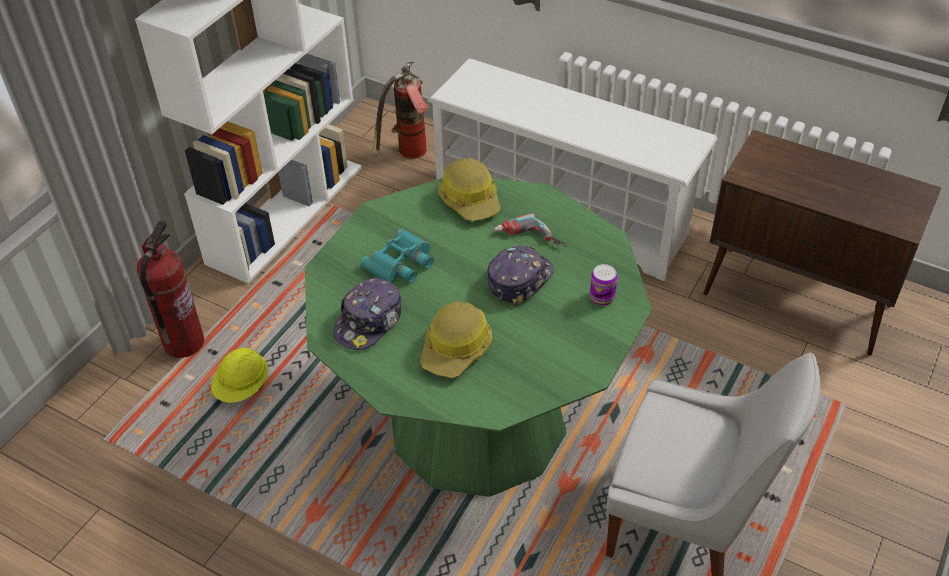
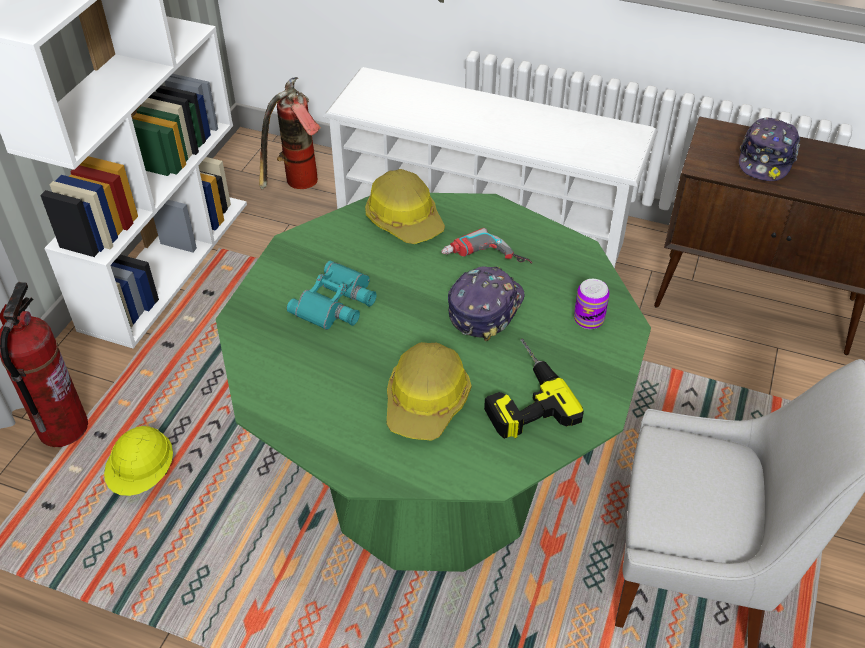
camera: 10 degrees left, 0 degrees up
cap [333,278,401,350] -> cap moved to [739,117,801,181]
none -> power drill [484,338,584,439]

